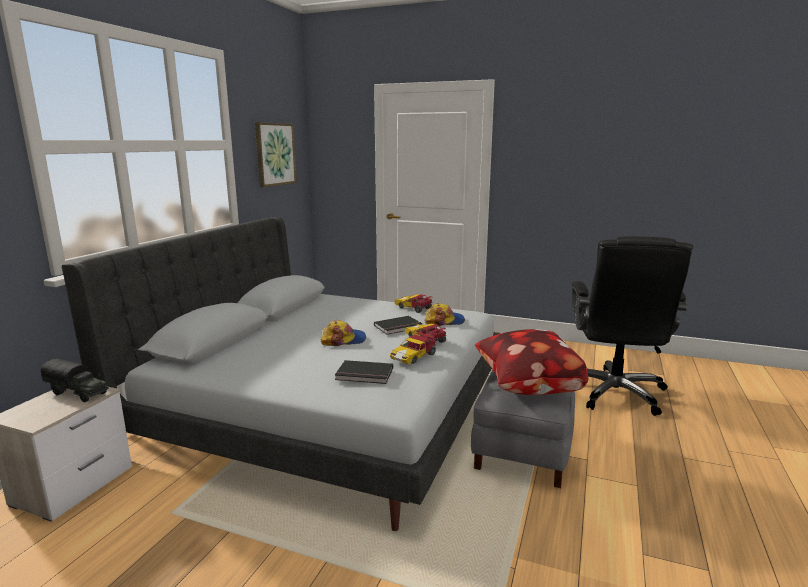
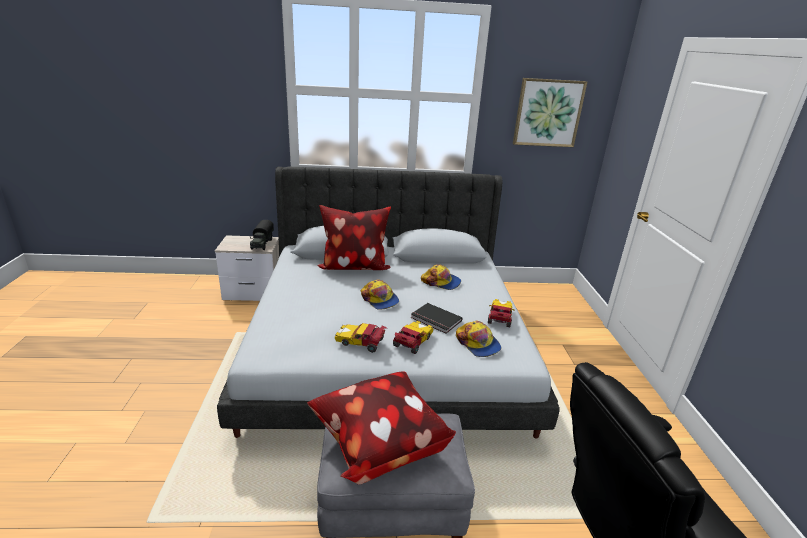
camera: 65 degrees right, 10 degrees up
black book [335,360,393,384] -> none
none -> pillow [318,205,391,270]
none -> cap [421,264,461,290]

